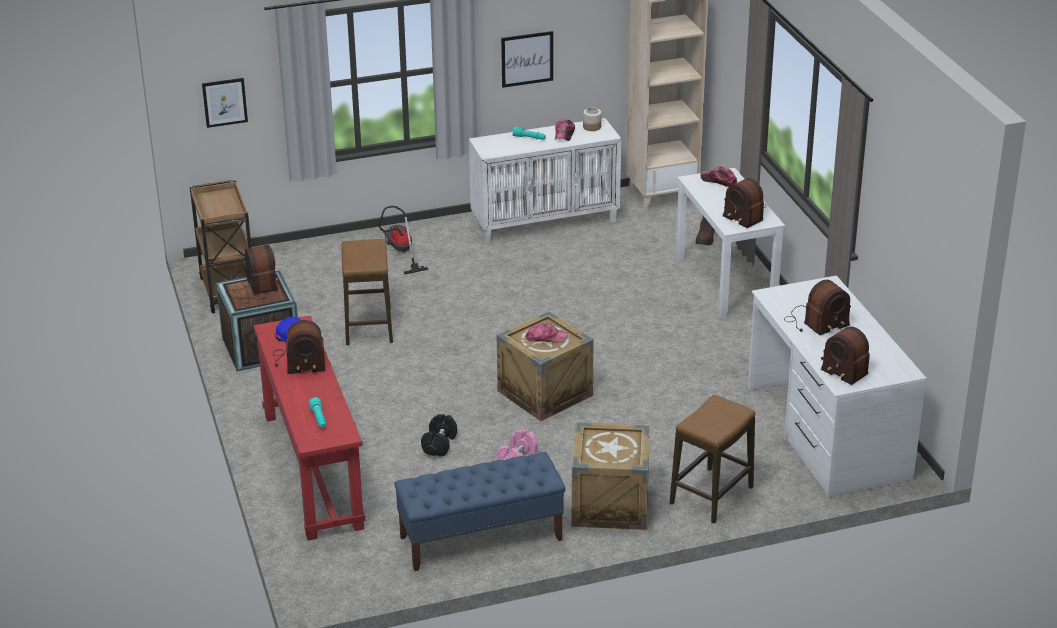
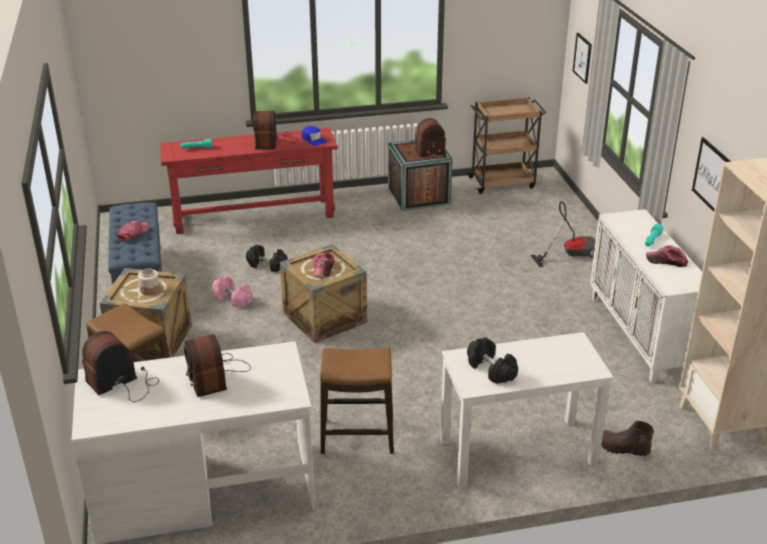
camera: 95 degrees right, 0 degrees up
stool [341,239,393,345] -> stool moved to [320,348,394,454]
jar [583,107,601,131] -> jar moved to [138,268,160,295]
cap [701,166,737,187] -> cap moved to [117,221,149,242]
radio [723,178,766,228] -> black dumbbell [467,337,518,384]

